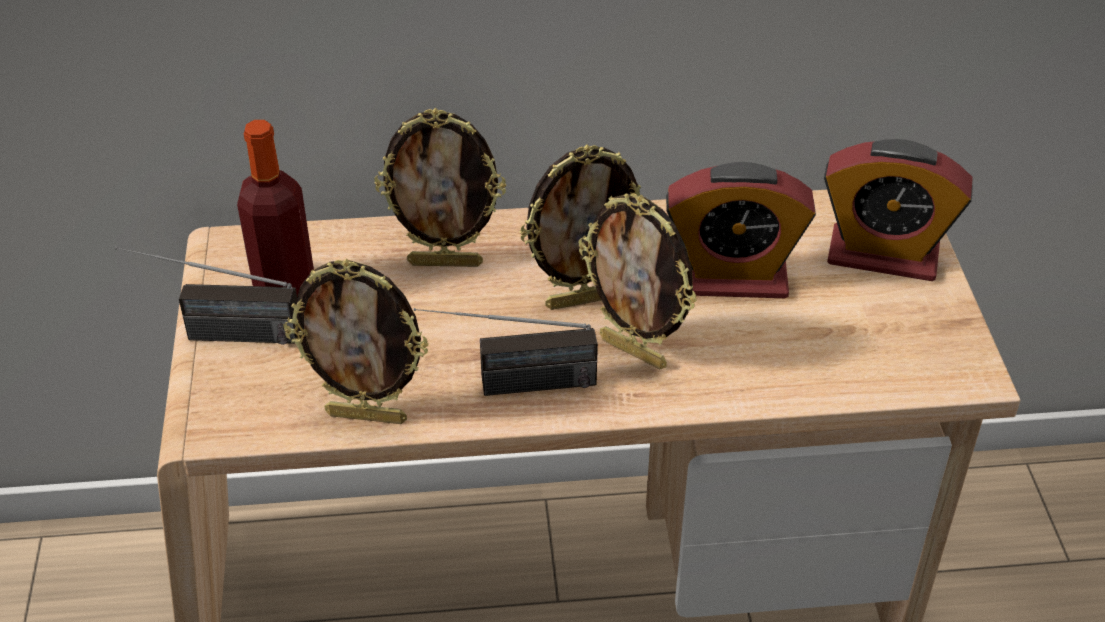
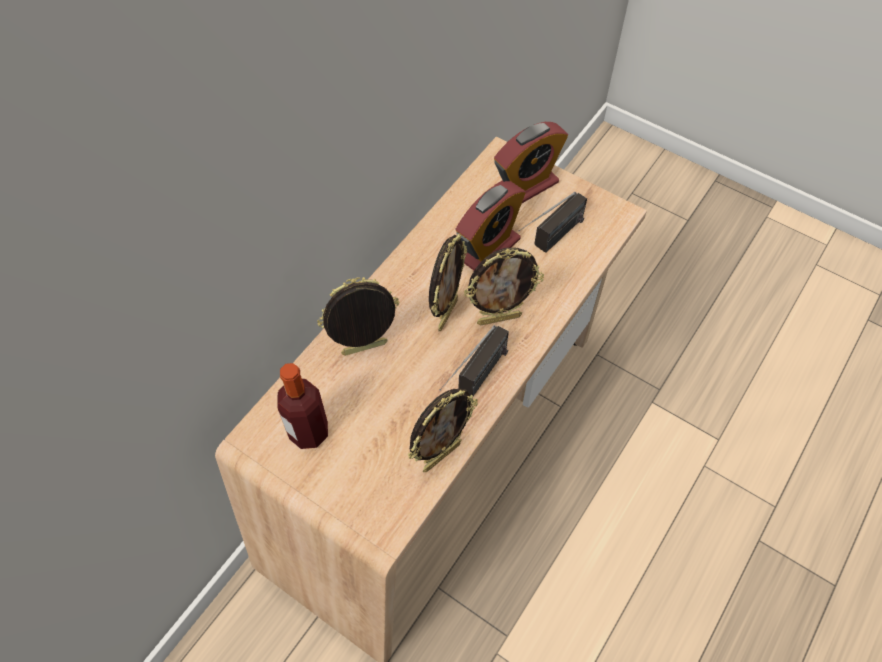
camera: 50 degrees left, 15 degrees up
radio [115,246,298,345] -> radio moved to [518,192,587,253]
picture frame [374,108,506,267] -> picture frame turned 150 degrees counterclockwise [317,277,400,356]

